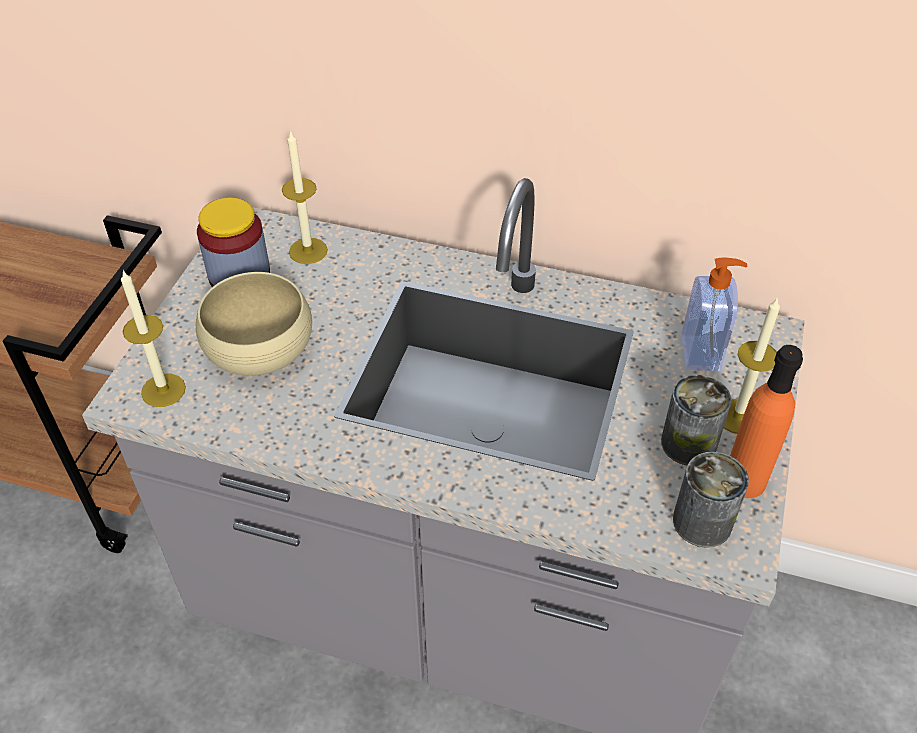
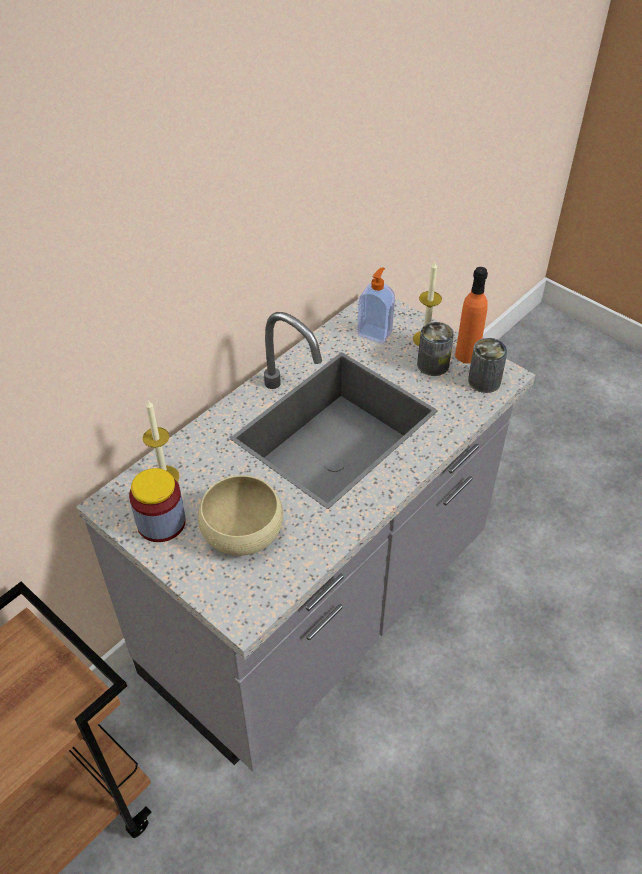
camera: 65 degrees left, 0 degrees up
candle [121,270,186,407] -> none

